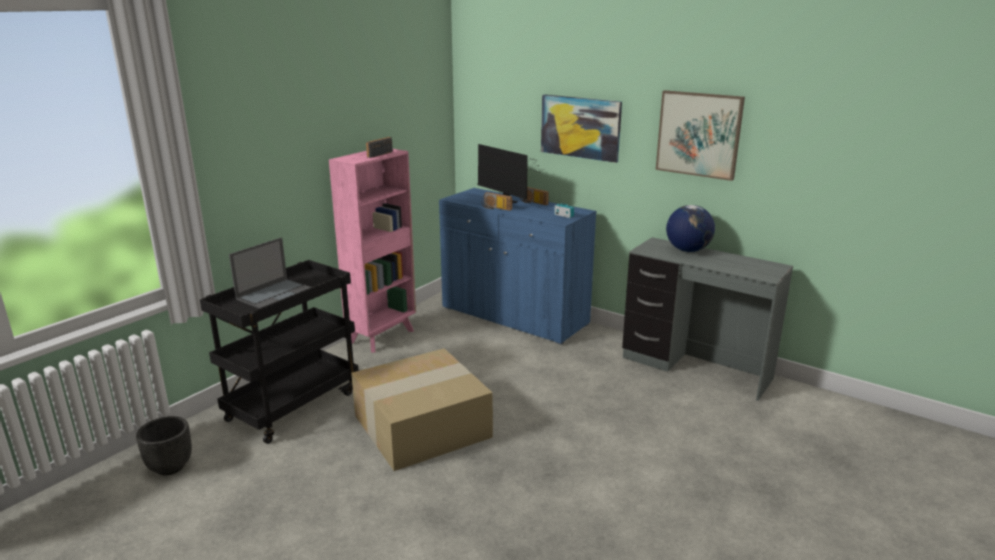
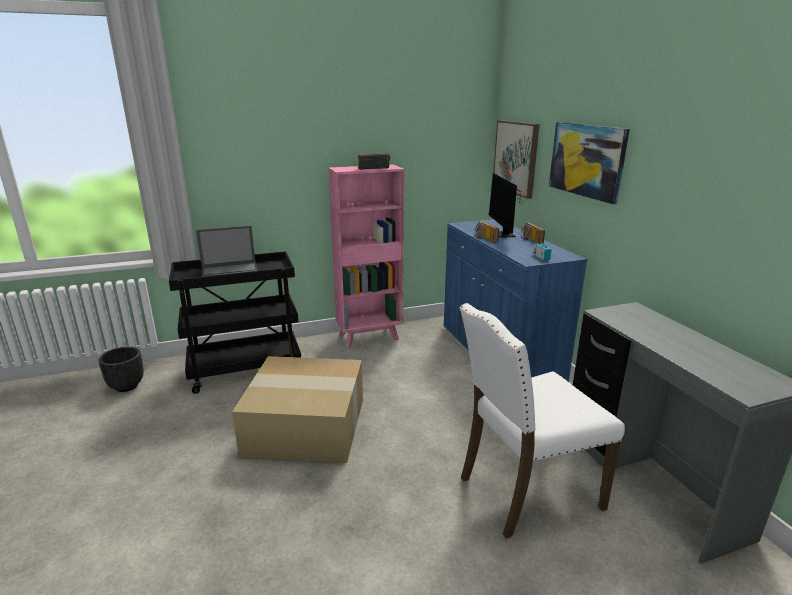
camera: 35 degrees right, 0 degrees up
picture [656,90,745,181] -> picture moved to [493,120,540,199]
globe [666,205,715,252] -> none
none -> white chair [460,303,625,539]

